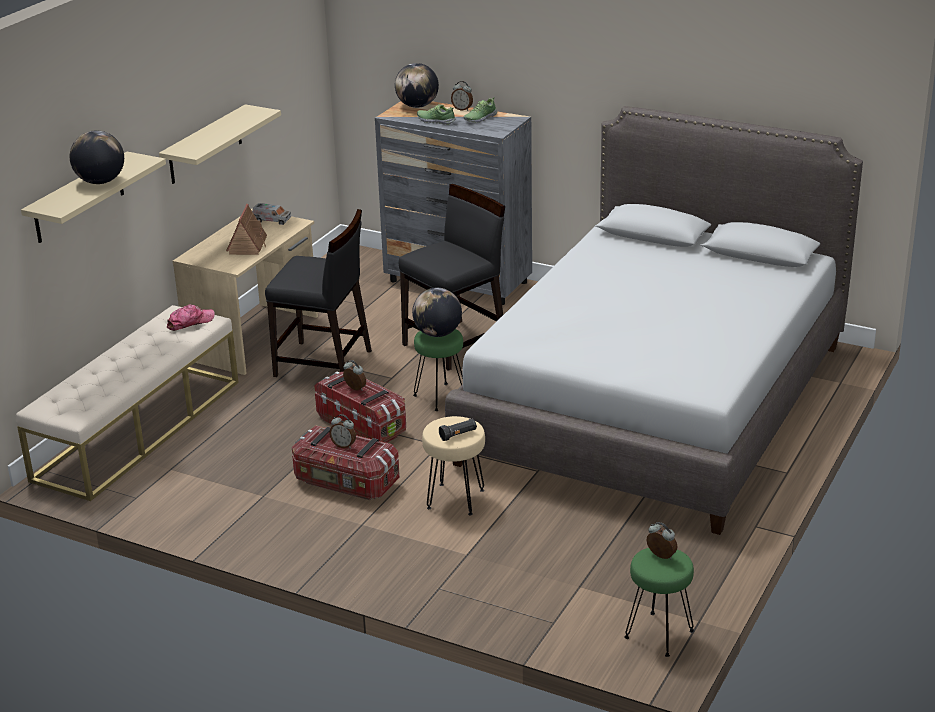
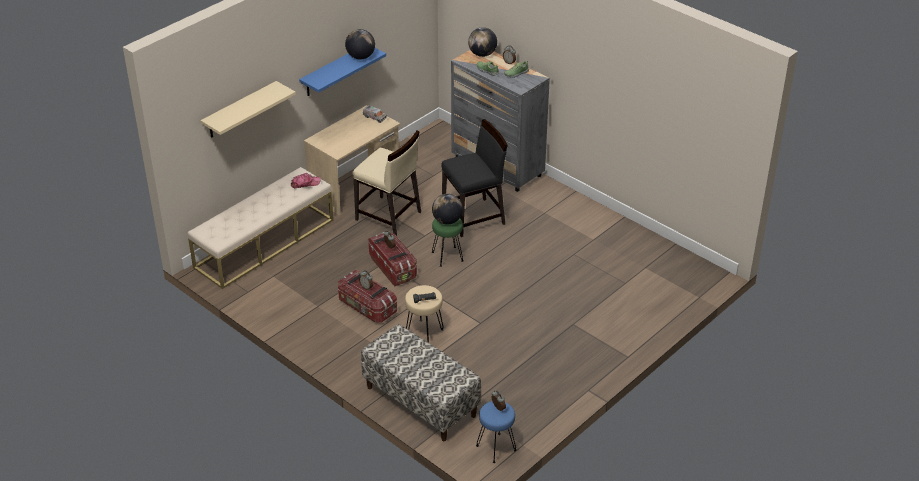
camera: 15 degrees right, 10 degrees up
globe [70,130,124,184] -> globe moved to [345,29,375,59]
beige shelf [159,104,281,184] -> blue shelf [299,48,386,96]
toy house [226,204,267,255] -> none
black chair [265,209,372,377] -> beige chair [353,130,421,236]
grey bed [445,106,863,535] -> none
green stool [624,548,694,657] -> blue stool [476,401,517,463]
none -> bench [361,324,481,441]

